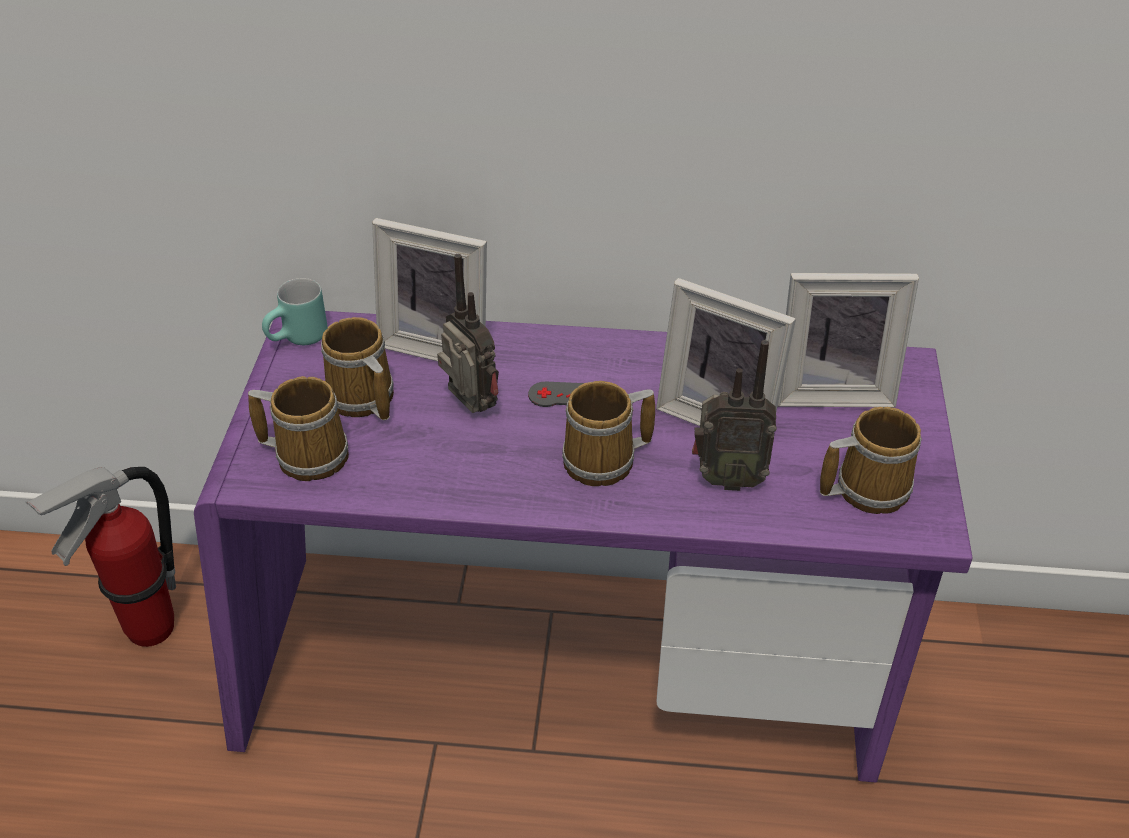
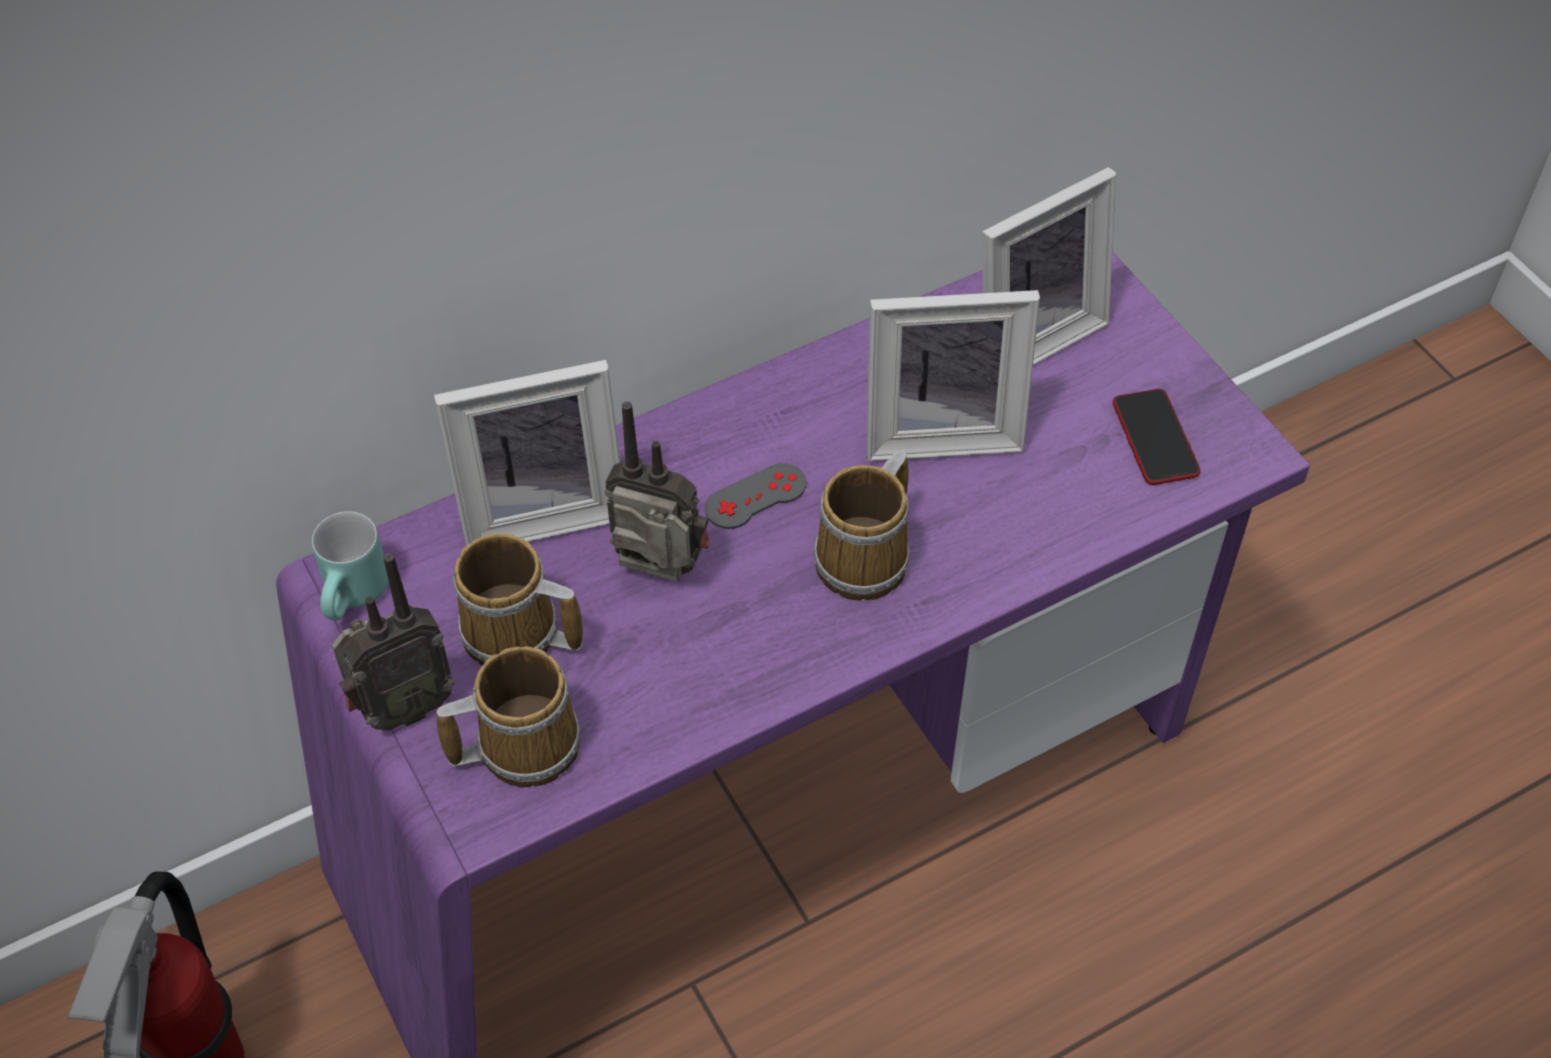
camera: 35 degrees left, 10 degrees up
radio [692,340,777,491] -> radio moved to [332,553,455,730]
mug [820,407,922,514] -> phone [1113,389,1201,485]

